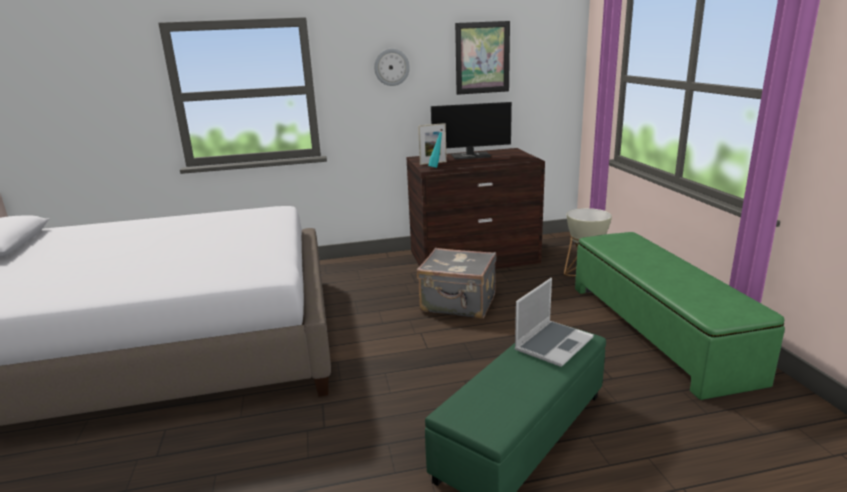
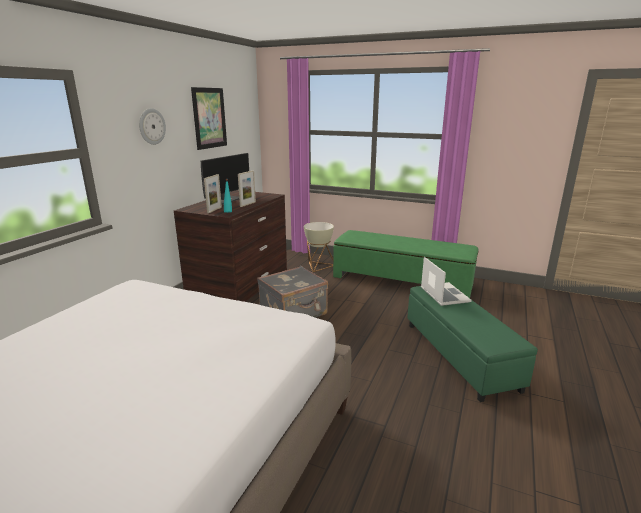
camera: 55 degrees left, 0 degrees up
none -> picture frame [238,170,256,207]

